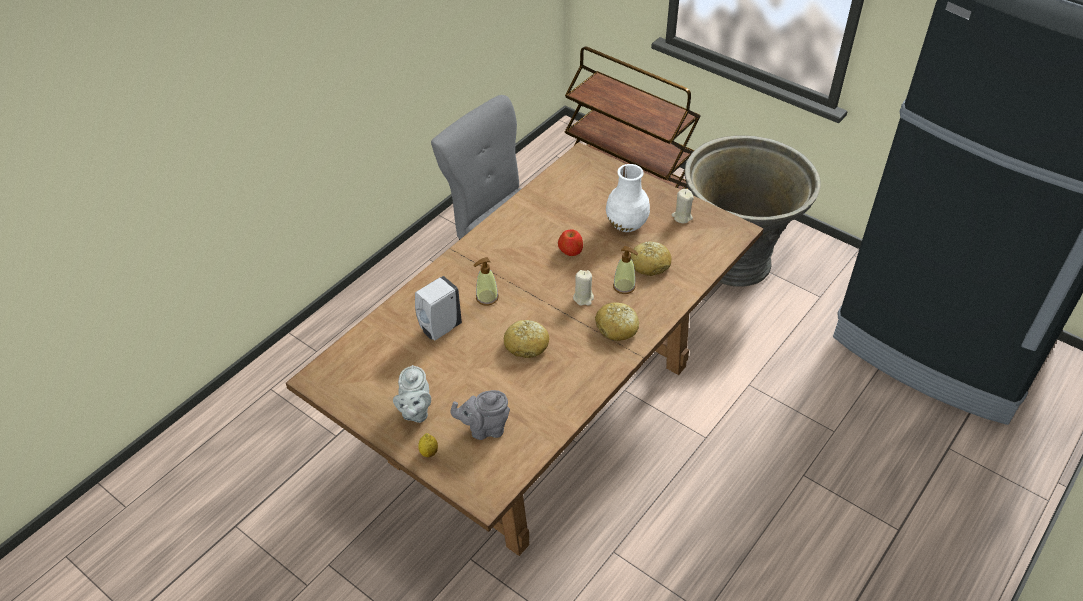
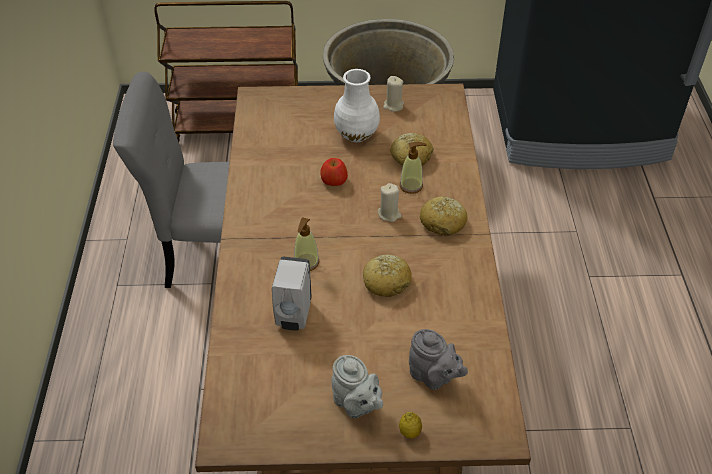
camera: 40 degrees left, 0 degrees up
grey teapot [450,390,510,440] -> grey teapot turned 90 degrees counterclockwise [409,329,468,390]

